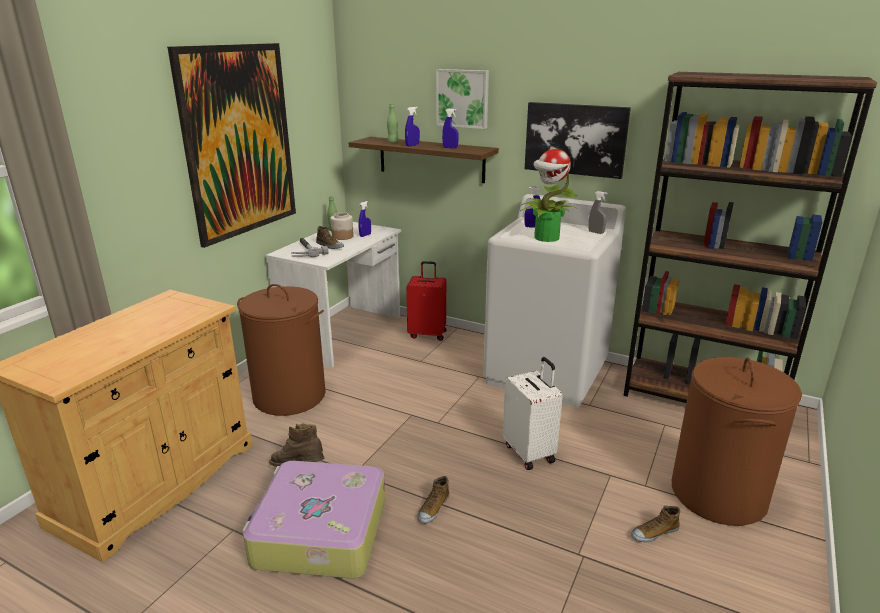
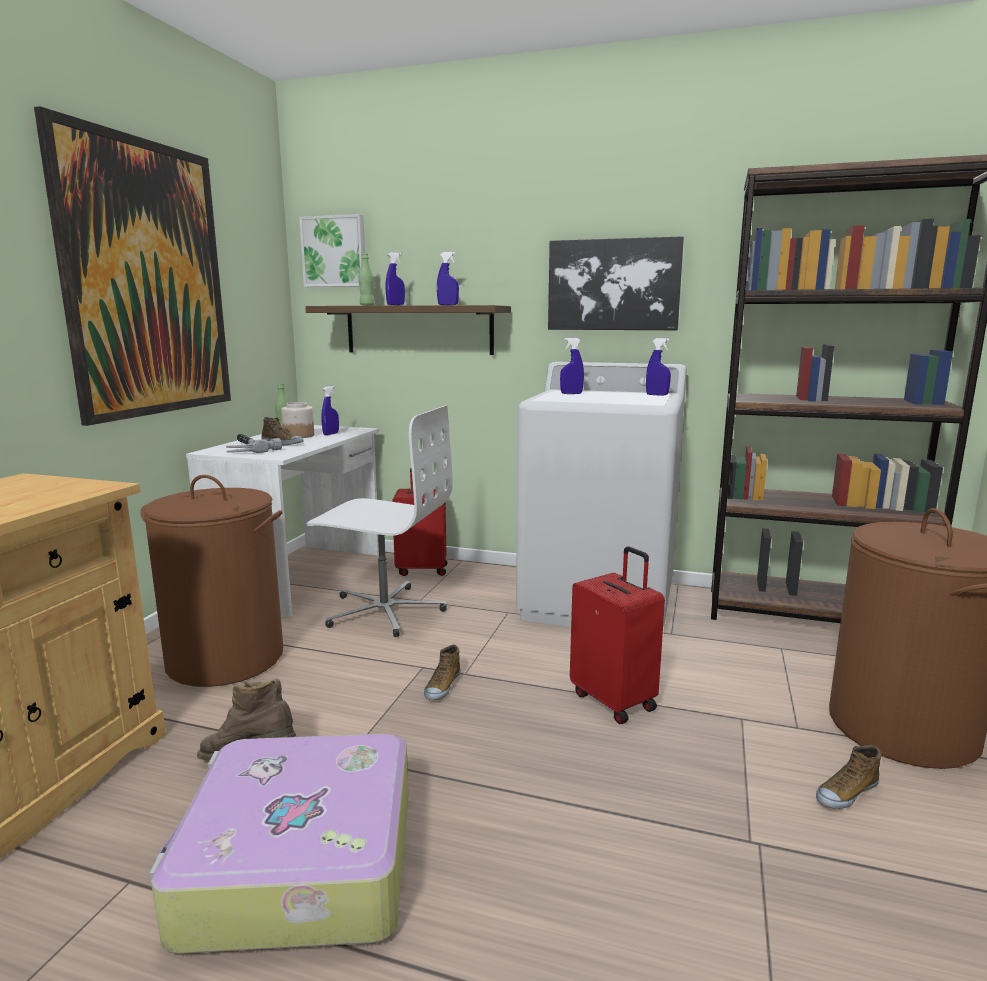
camera: 10 degrees left, 10 degrees down
shoe [418,476,449,524] -> shoe moved to [424,645,460,700]
picture [436,69,489,129] -> picture moved to [299,214,365,287]
white suitcase [503,357,562,470] -> red suitcase [570,547,665,724]
potted plant [521,149,578,242] -> none
grey spray bottle [589,191,607,234] -> blue spray bottle [646,338,671,396]
none -> white office chair [306,405,453,637]

